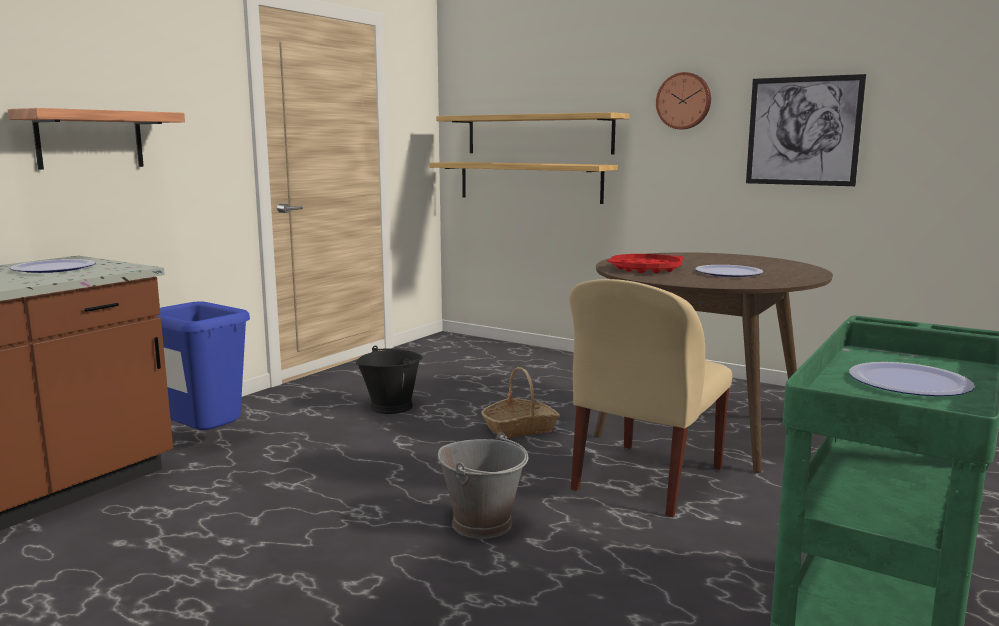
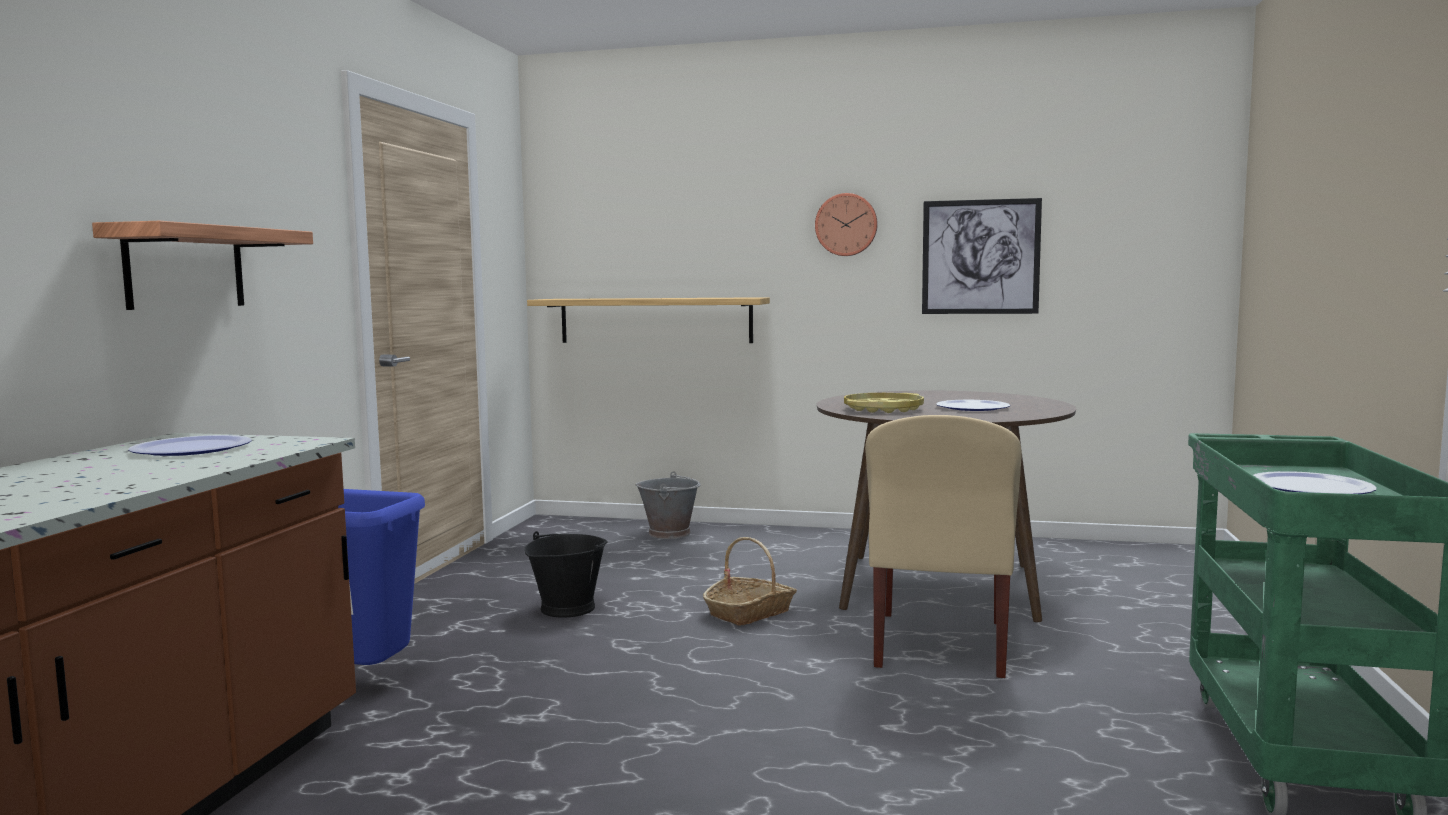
camera: 20 degrees left, 5 degrees down
shelf [436,112,629,155] -> none
grey bucket [438,432,528,539] -> grey bucket moved to [636,471,701,539]
red tray [607,254,684,273] -> yellow tray [844,393,924,413]

